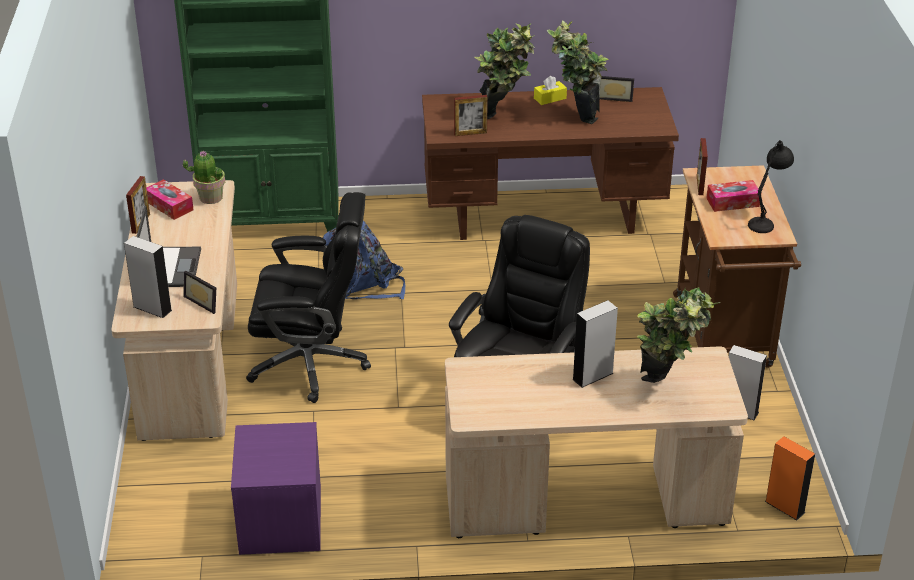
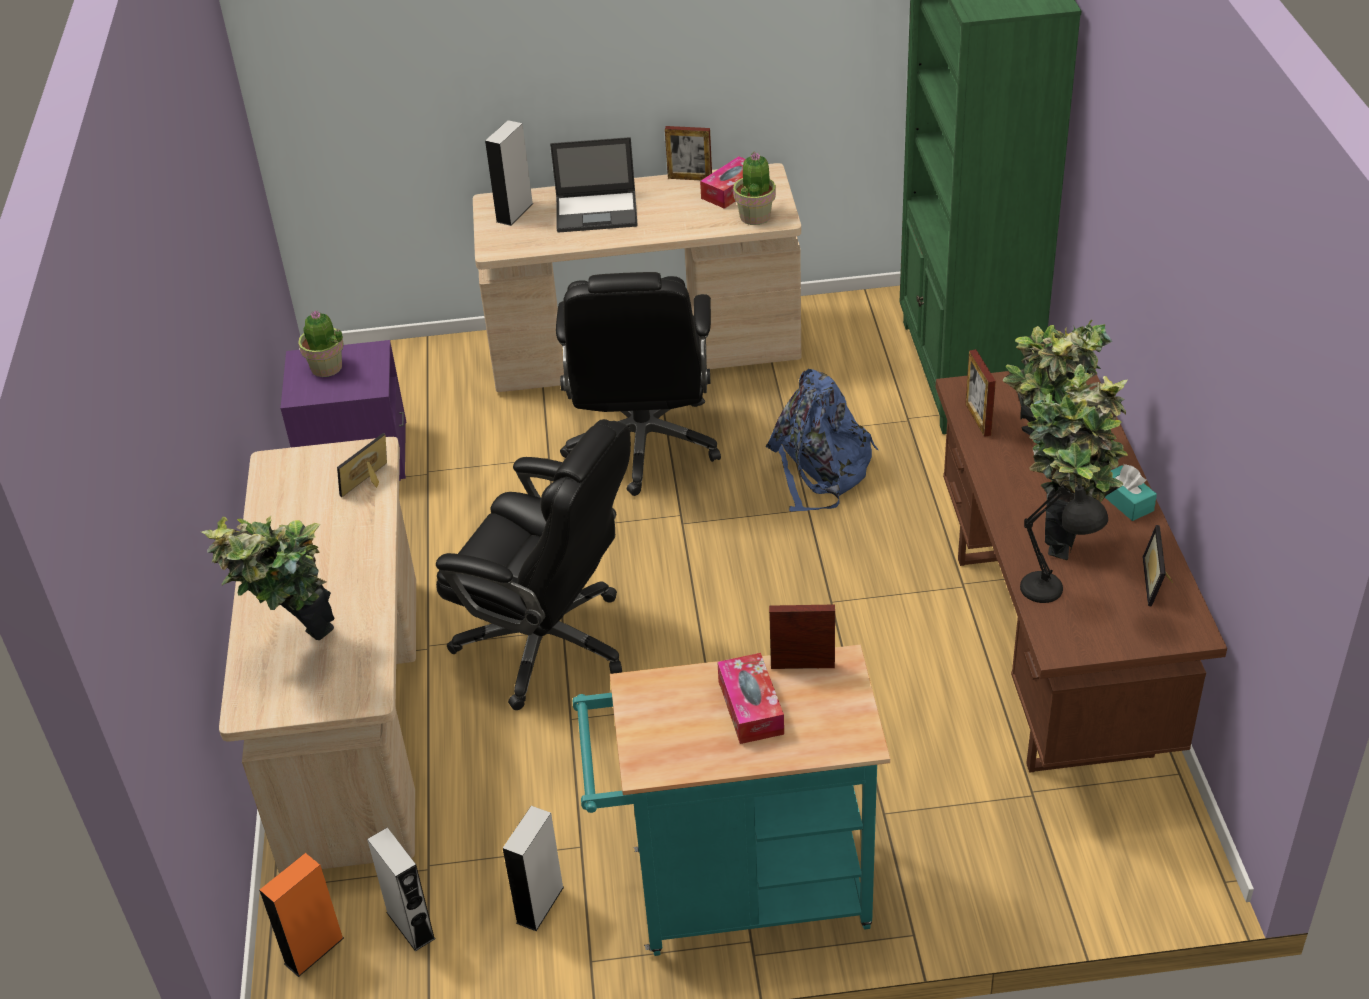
camera: 90 degrees right, 5 degrees up
picture frame [183,271,216,314] -> picture frame moved to [337,433,387,497]
yellow tissue box [534,76,567,105] -> turquoise tissue box [1105,464,1157,521]
grey speaker [572,300,618,388] -> grey speaker moved to [367,828,435,951]
brown cart [673,165,801,368] -> turquoise cart [573,645,890,956]
black table lamp [748,140,794,233] -> black table lamp moved to [1020,480,1108,603]
none -> potted plant [298,311,344,377]

